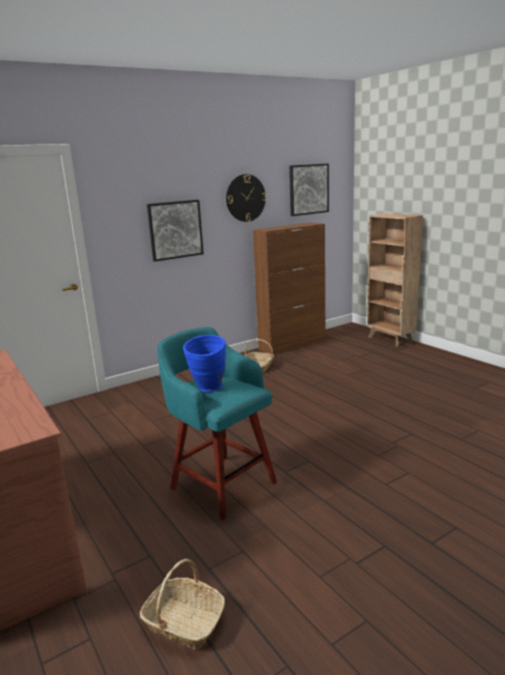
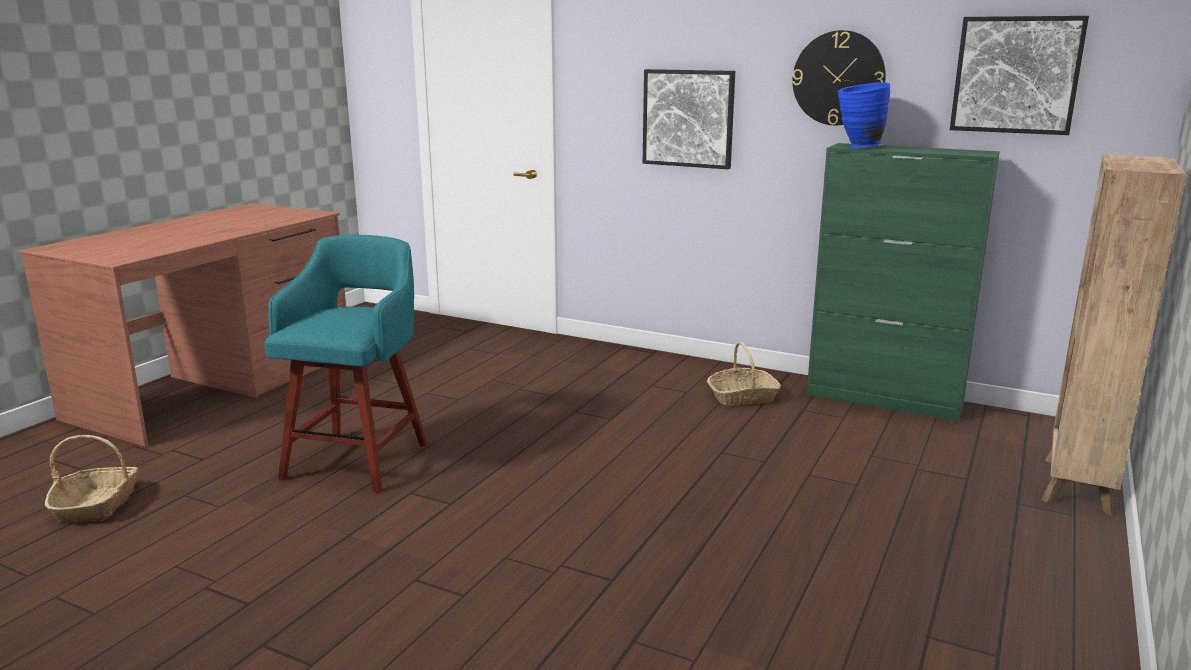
camera: 60 degrees right, 0 degrees up
blue vase [183,335,226,392] -> blue vase moved to [838,82,890,148]
brown cabinet [253,222,325,355] -> green cabinet [807,143,1000,421]

